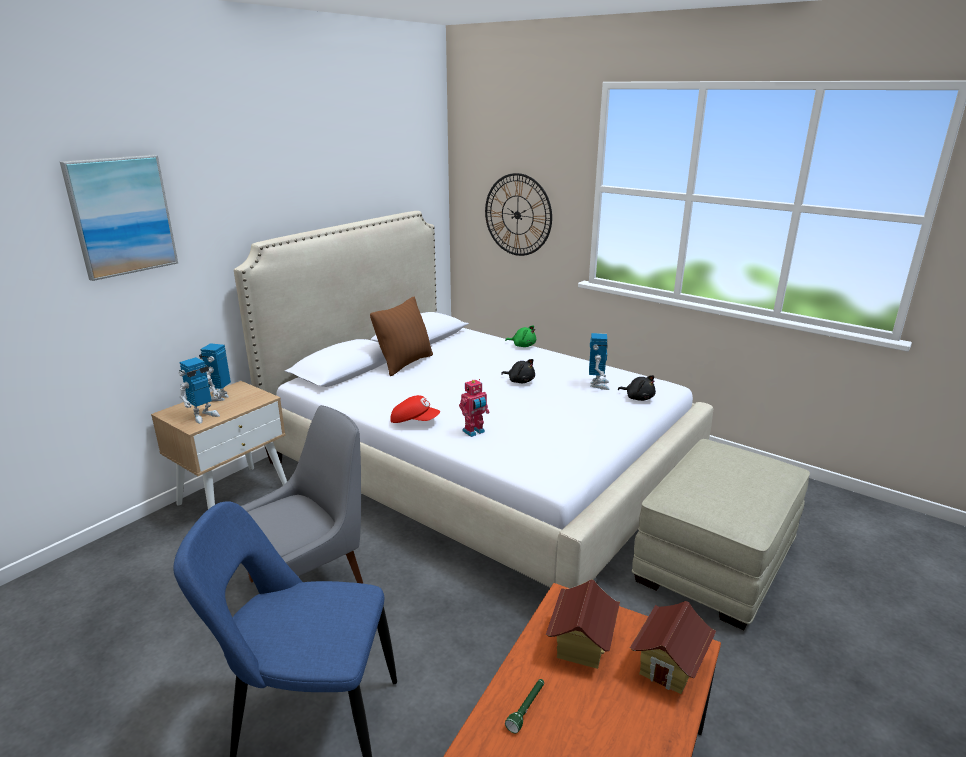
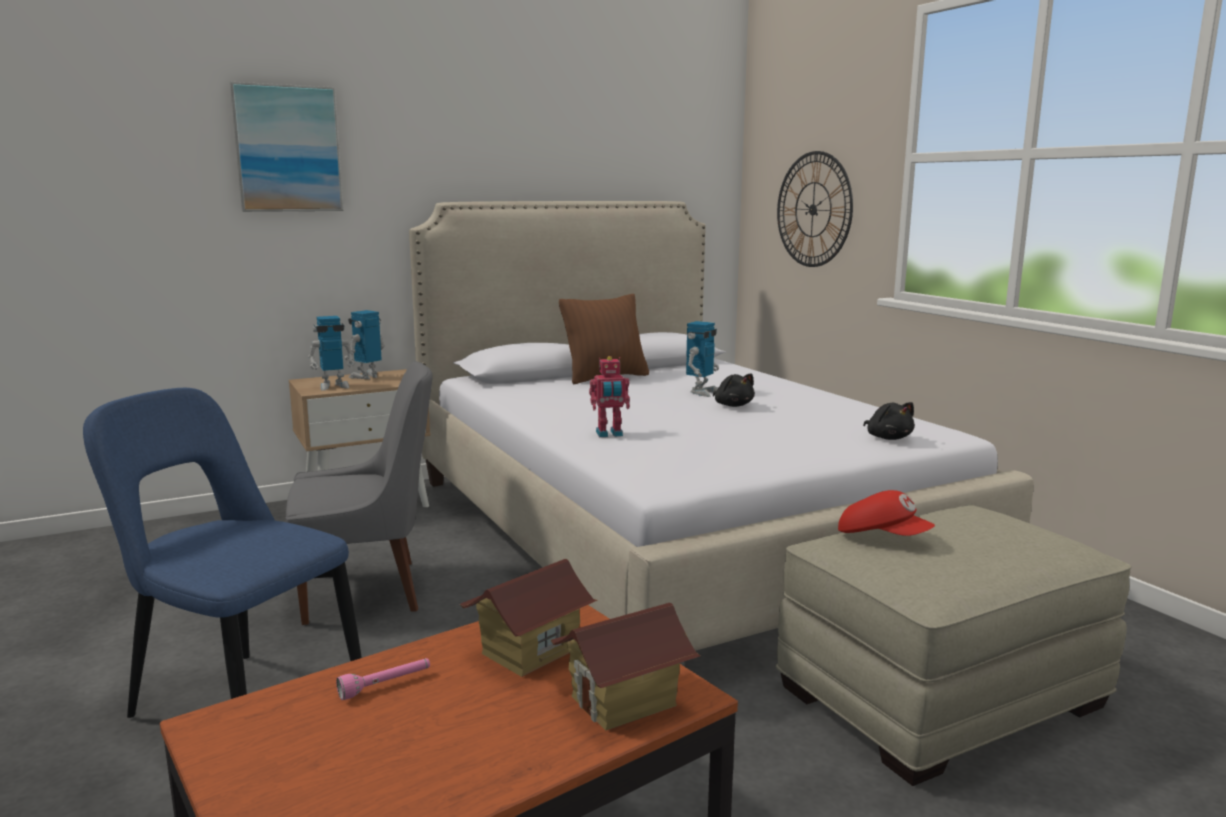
camera: 25 degrees right, 10 degrees down
red cap [390,395,440,423] -> red cap moved to [838,490,935,536]
green plush toy [505,325,536,347] -> none
green flashlight [505,679,544,733] -> pink flashlight [336,658,430,700]
toy robot [589,333,610,390] -> toy robot moved to [686,321,719,397]

